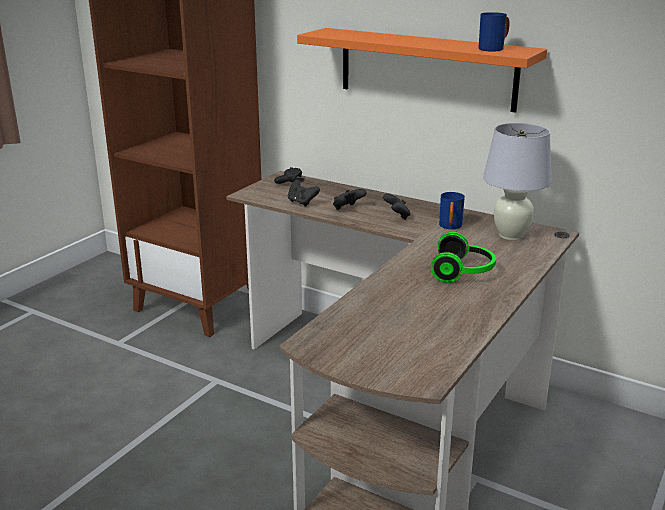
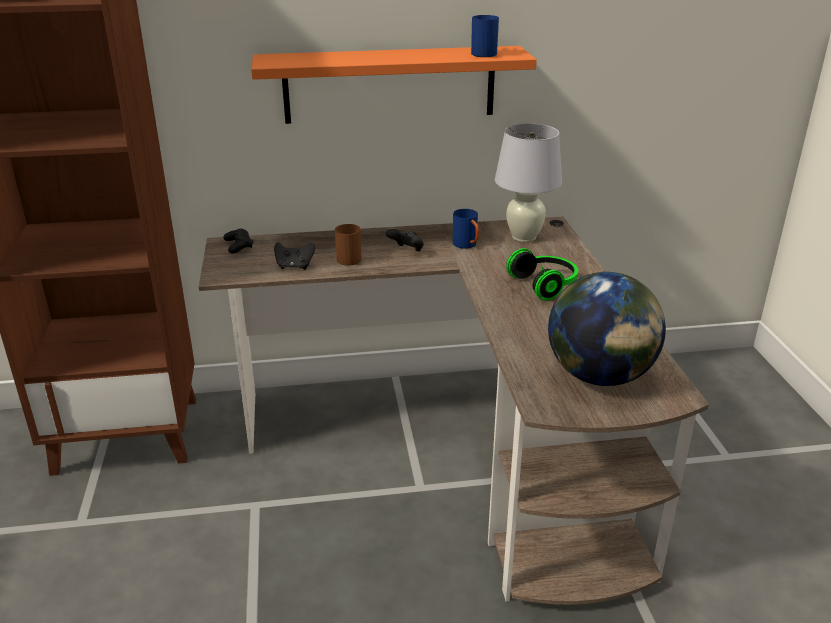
camera: 40 degrees left, 5 degrees up
black game controller [333,189,367,210] -> brown mug [335,224,361,266]
none -> globe [548,272,666,386]

